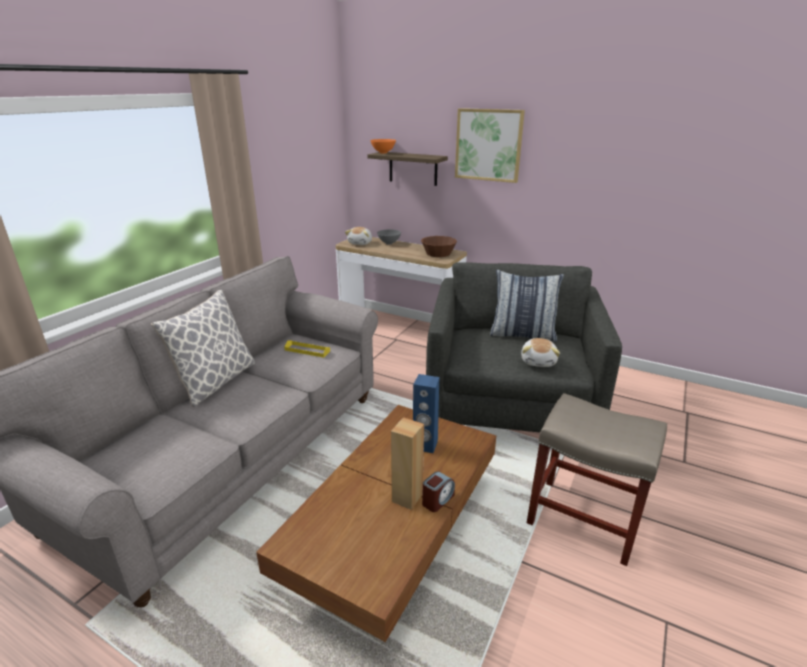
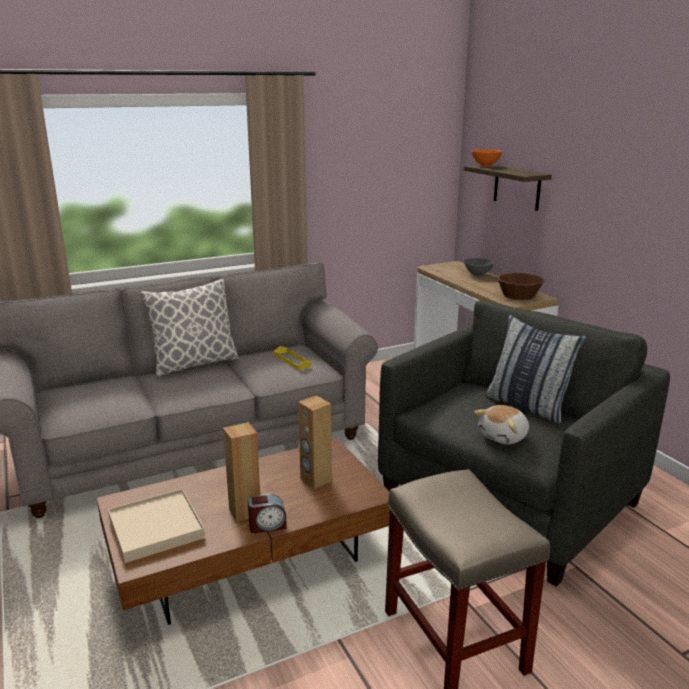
camera: 35 degrees right, 5 degrees down
plush toy [345,227,372,245] -> none
blue speaker [413,374,439,453] -> brown speaker [298,395,332,489]
picture [455,108,525,183] -> none
none -> beige tray [108,489,205,563]

